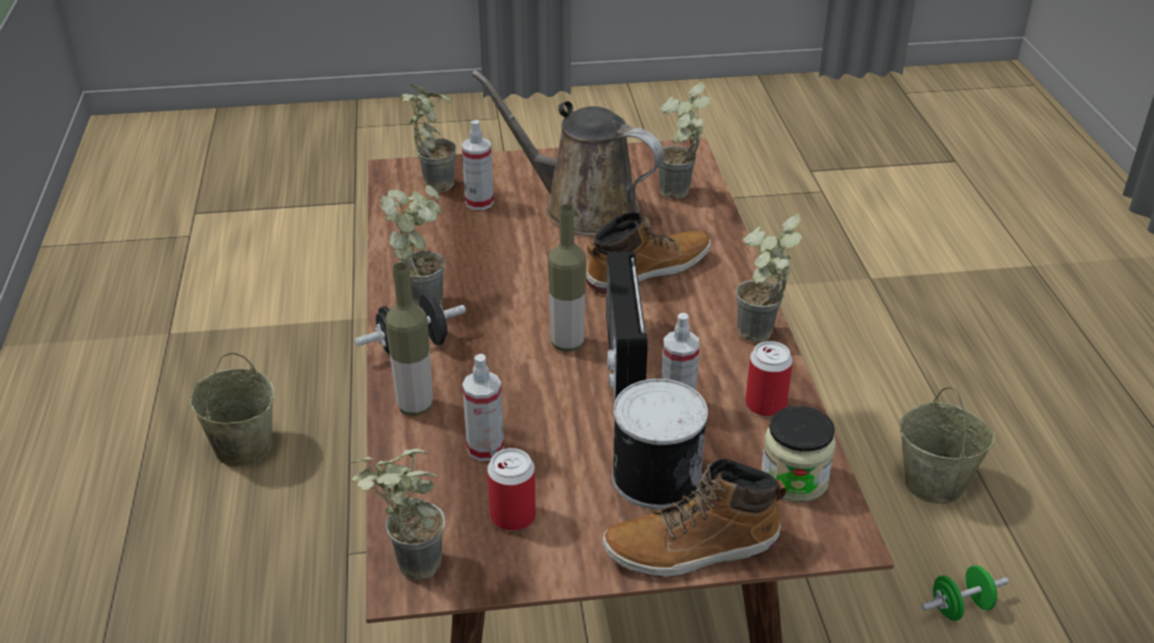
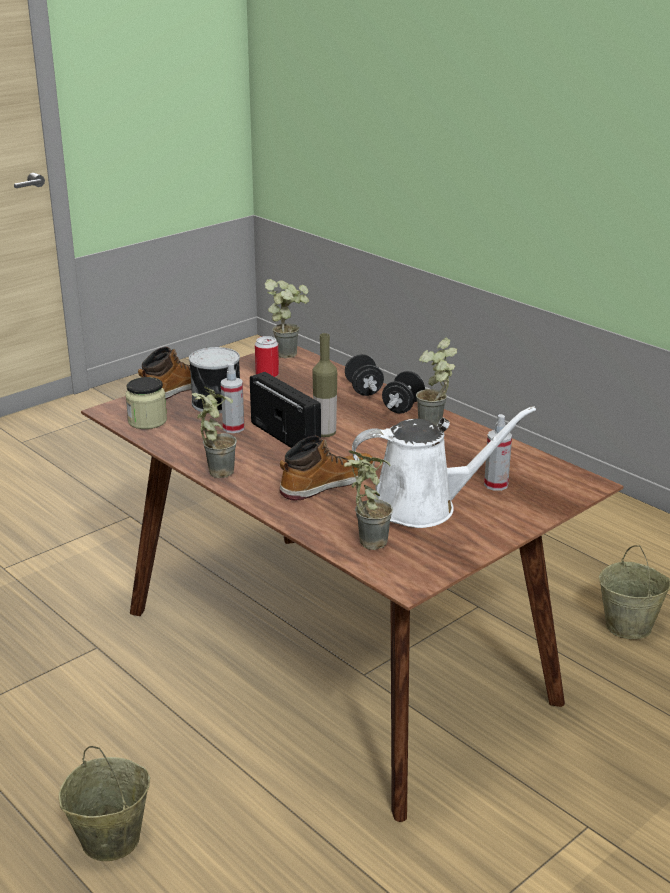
camera: 145 degrees right, 10 degrees down
bottle [385,262,433,416] -> black dumbbell [345,354,384,396]
potted plant [402,84,457,193] -> none
spray bottle [462,354,504,461] -> none
brown watering can [471,70,664,236] -> white watering can [352,406,536,528]
boot [586,211,711,293] -> boot turned 150 degrees counterclockwise [280,436,375,501]
can [745,341,793,417] -> none
green dumbbell [921,565,1009,621] -> none

